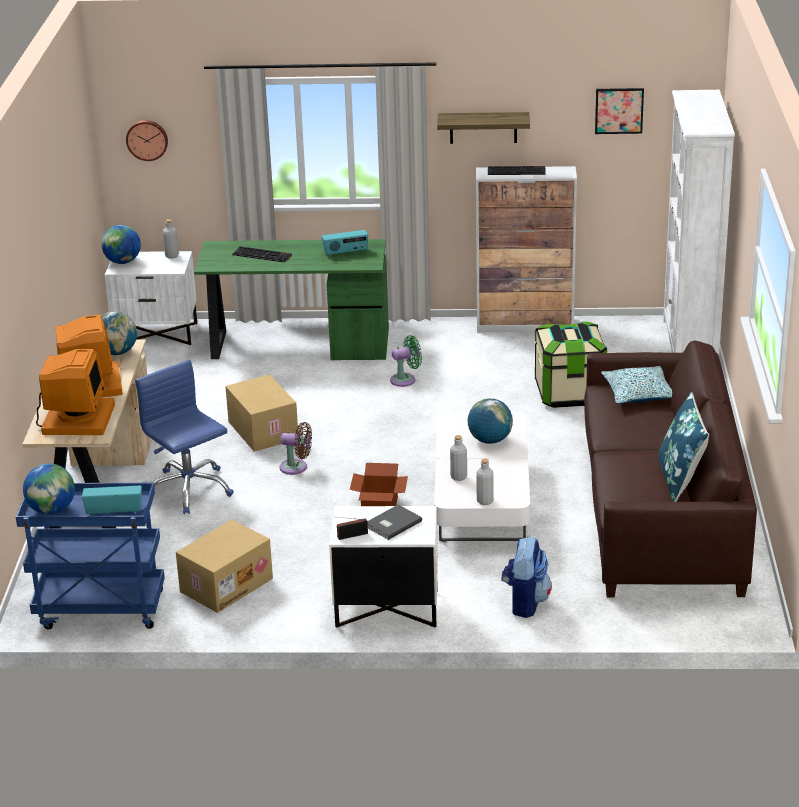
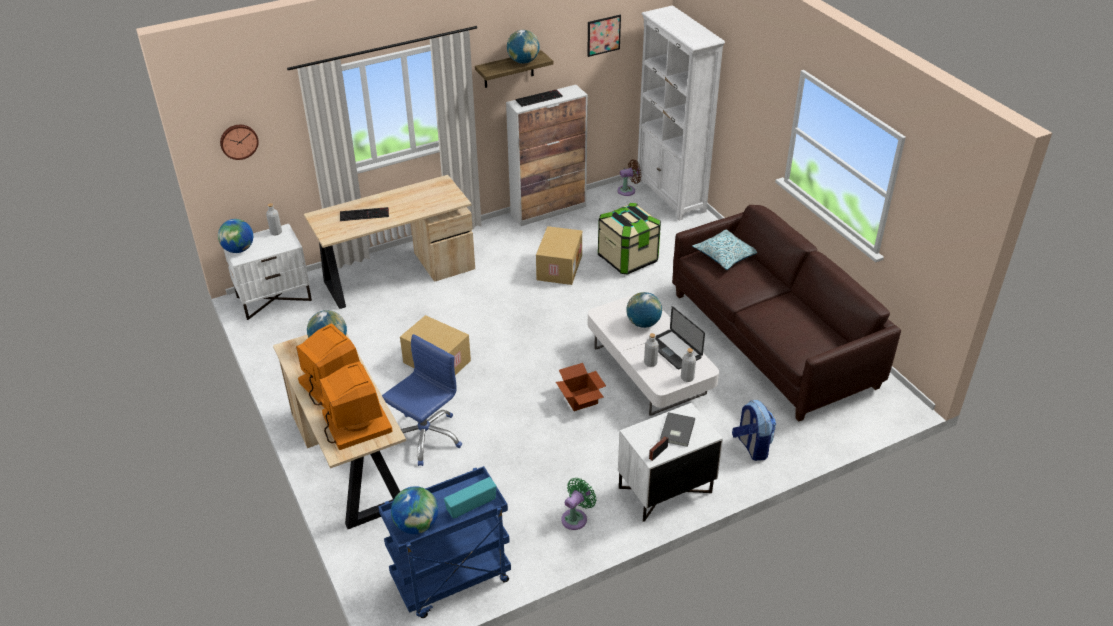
camera: 30 degrees left, 10 degrees up
blue office chair [135,360,234,514] -> blue office chair turned 105 degrees clockwise [382,334,462,466]
cardboard box [176,520,273,613] -> cardboard box moved to [536,226,582,285]
green desk [194,239,389,360] -> beige desk [304,175,475,309]
brown fan [280,422,312,475] -> brown fan moved to [617,160,641,196]
radio [322,230,368,257] -> none
green fan [390,335,422,387] -> green fan moved to [561,478,597,530]
blue pillow [658,392,709,502] -> none
none -> globe [507,30,539,64]
none -> laptop [655,306,705,369]

